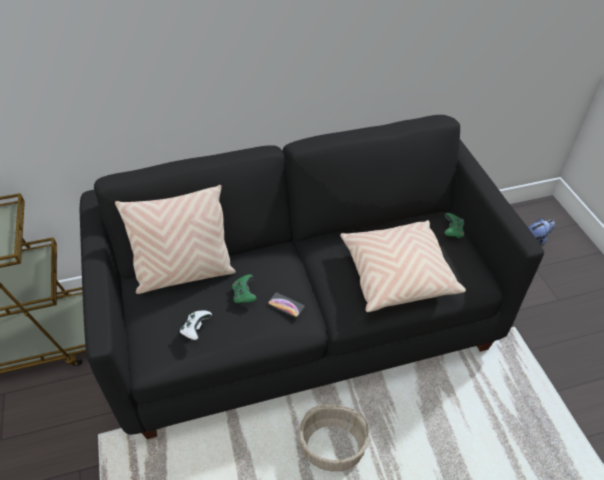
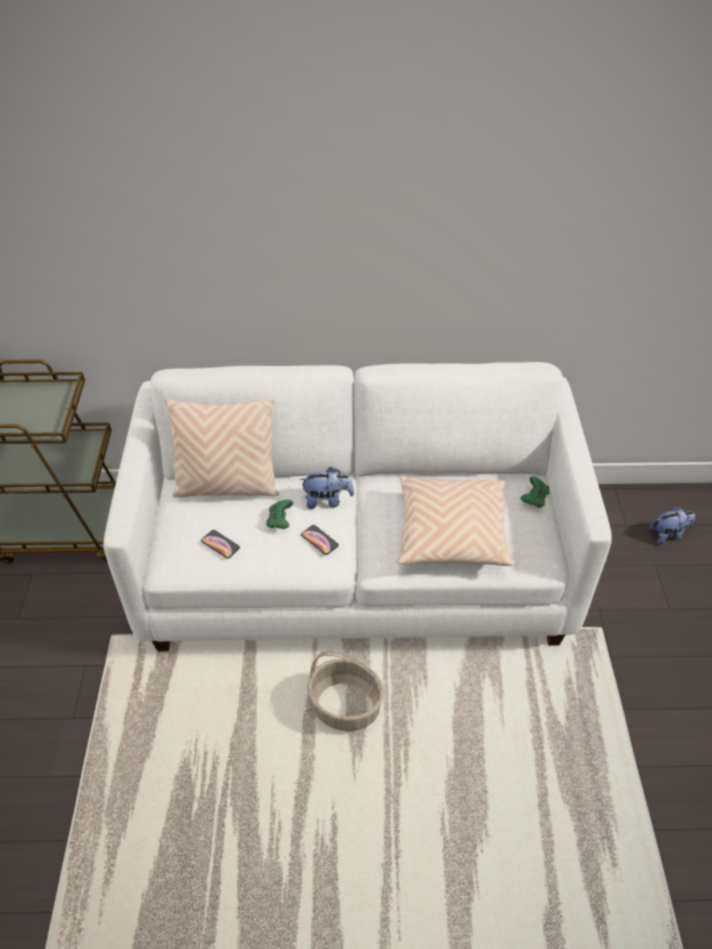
camera: 15 degrees right, 0 degrees up
black sofa [80,115,544,439] -> white sofa [103,362,612,651]
white game controller [180,311,212,340] -> phone [201,530,240,559]
none -> plush toy [299,467,354,509]

